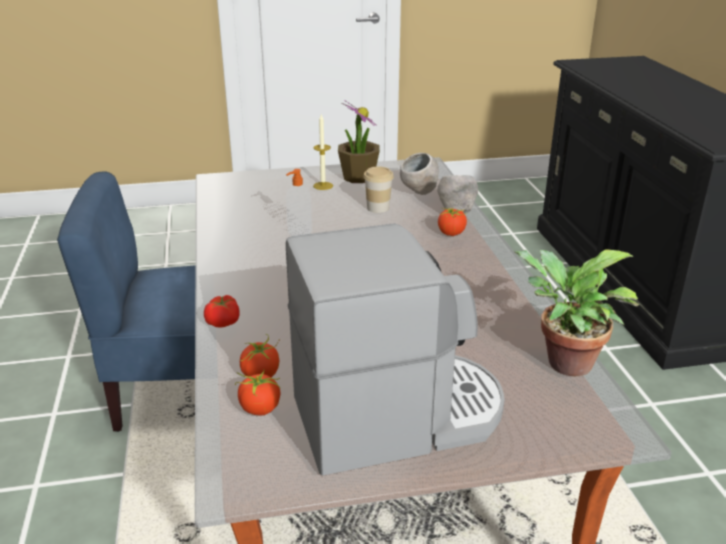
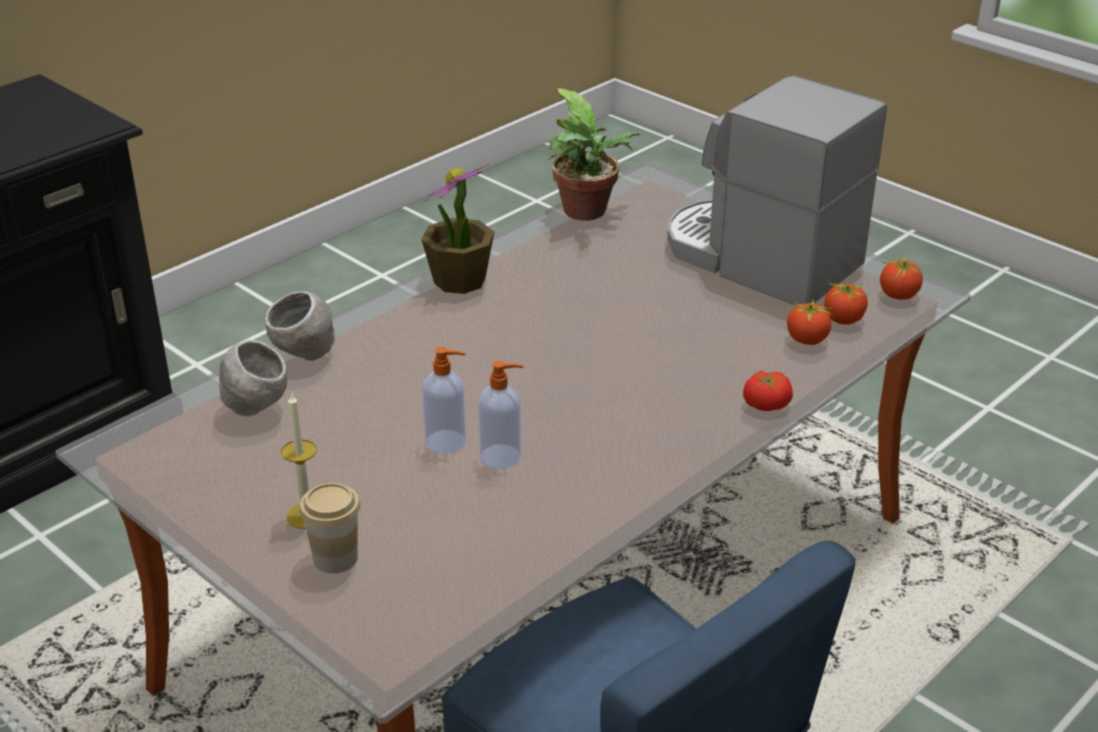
camera: 125 degrees left, 5 degrees up
potted plant [338,101,380,183] -> potted plant moved to [421,164,495,294]
cup [363,166,394,213] -> cup moved to [299,483,360,574]
tomato [438,207,467,236] -> tomato moved to [880,251,923,300]
none -> soap dispenser [422,347,466,454]

